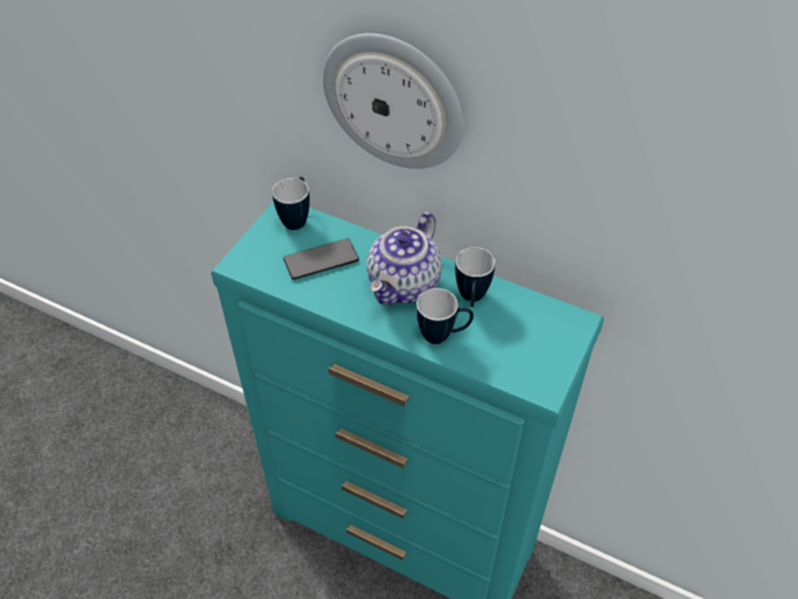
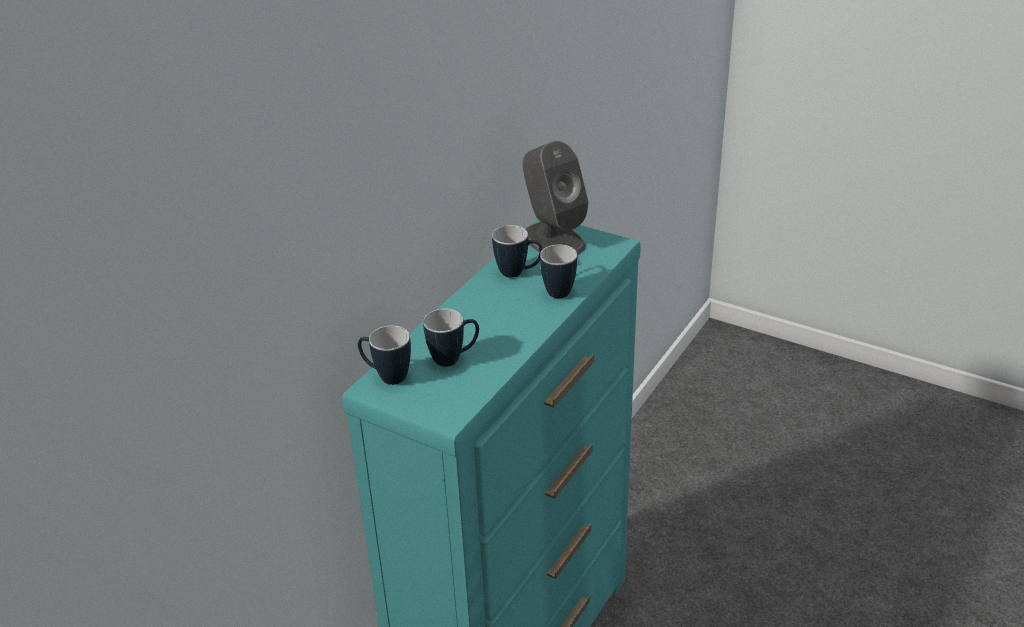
camera: 85 degrees left, 15 degrees down
phone [283,238,359,280] -> mug [423,309,479,367]
wall clock [323,33,464,169] -> none
teapot [367,212,442,305] -> none
none -> grey speaker [523,141,589,255]

